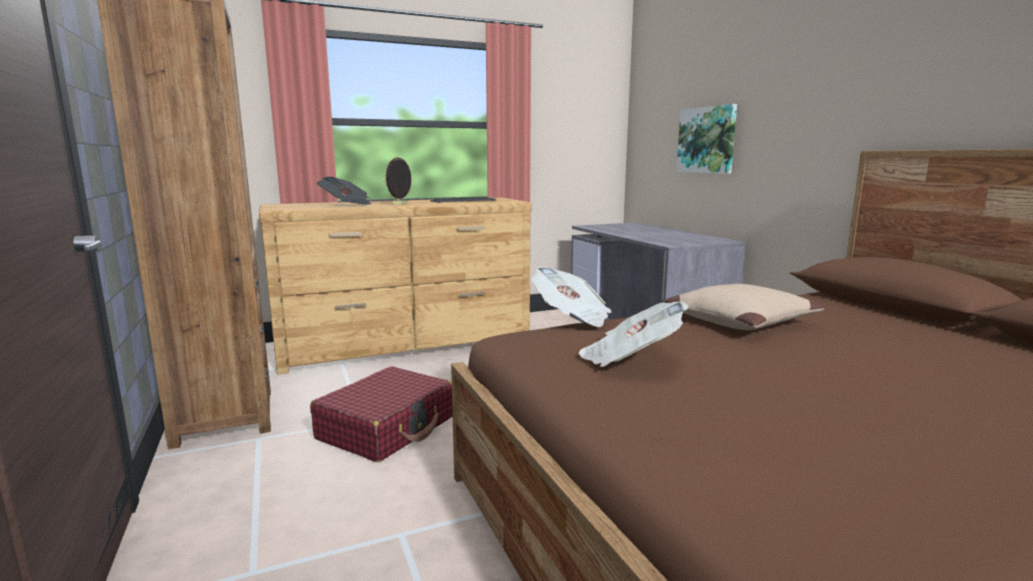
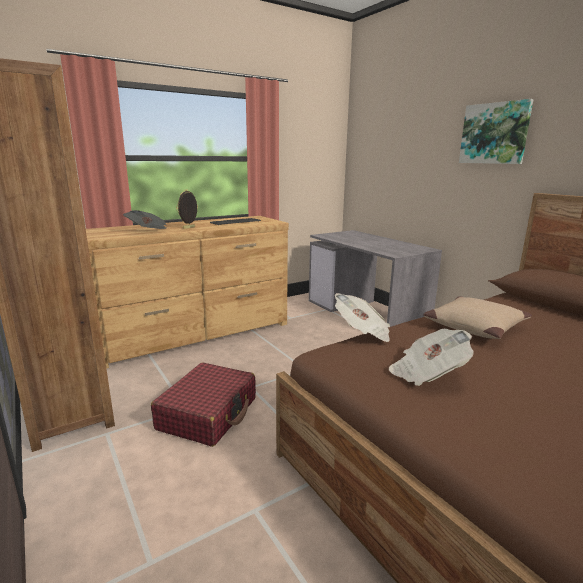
camera: 10 degrees left, 5 degrees up
picture [676,104,737,174] -> picture moved to [459,99,534,164]

